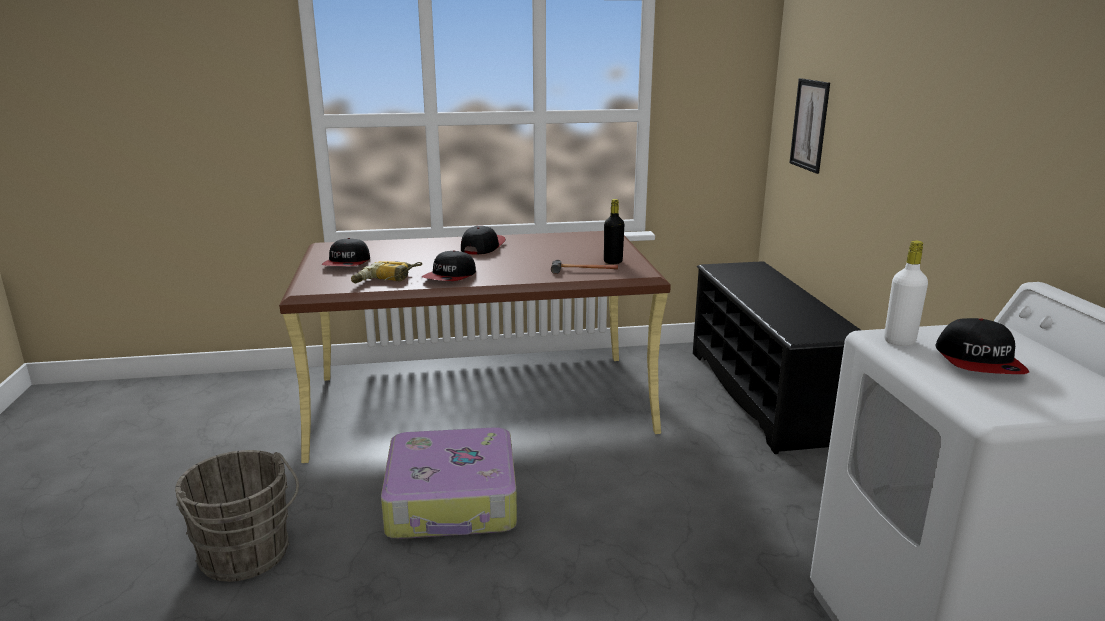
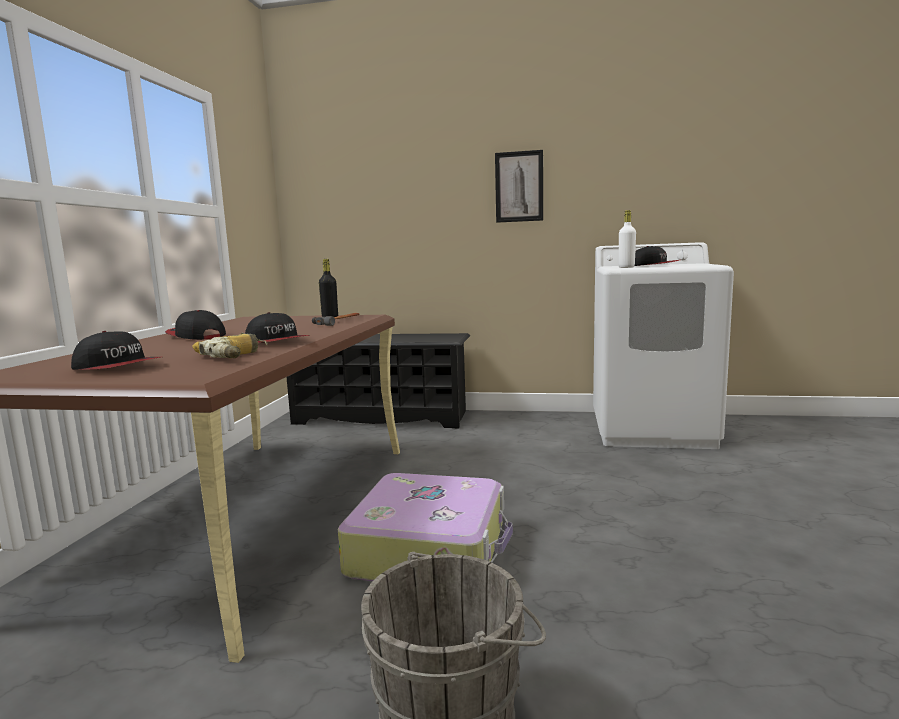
camera: 70 degrees left, 10 degrees down
picture [790,78,830,174] -> picture moved to [495,150,543,223]

